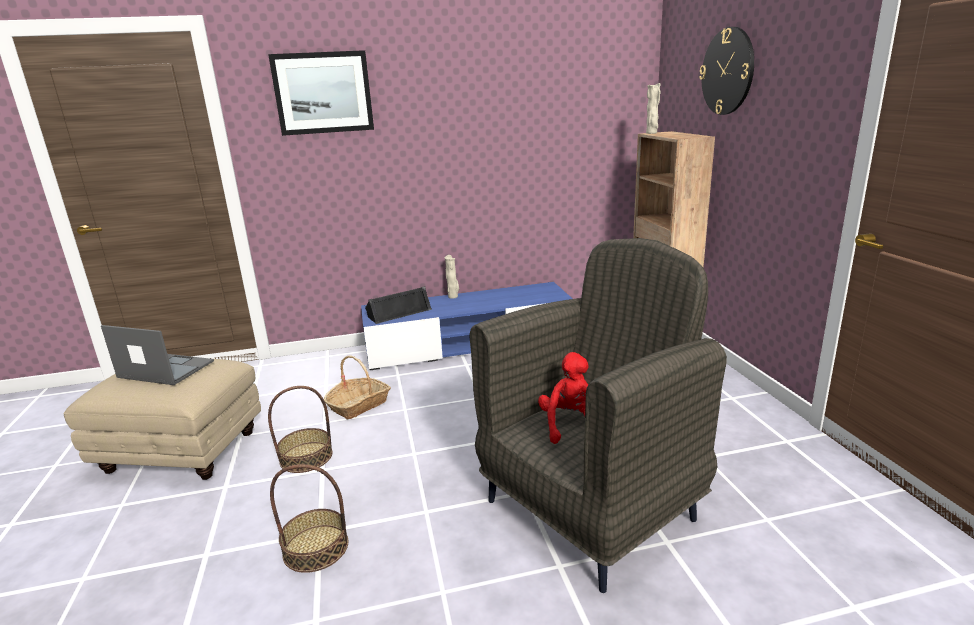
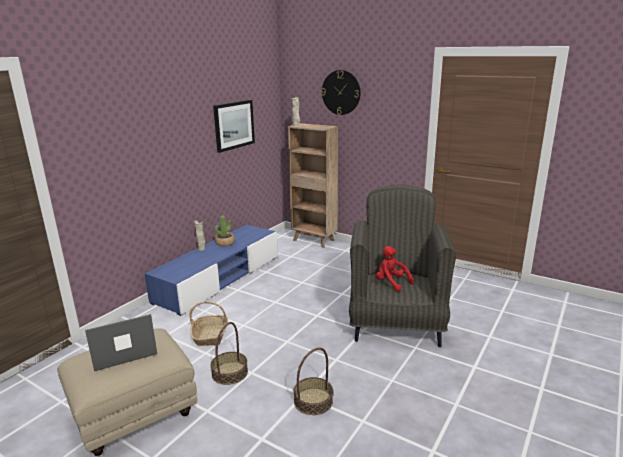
camera: 45 degrees left, 0 degrees up
picture [268,50,374,136] -> picture moved to [213,100,255,153]
black speaker [365,286,432,324] -> none
none -> potted plant [215,215,235,246]

